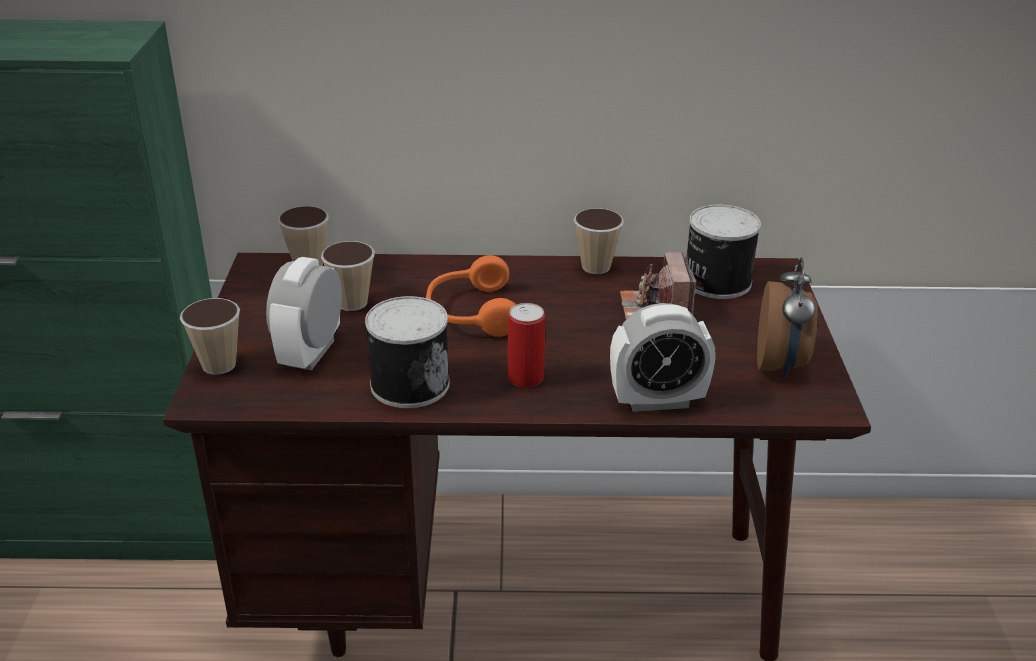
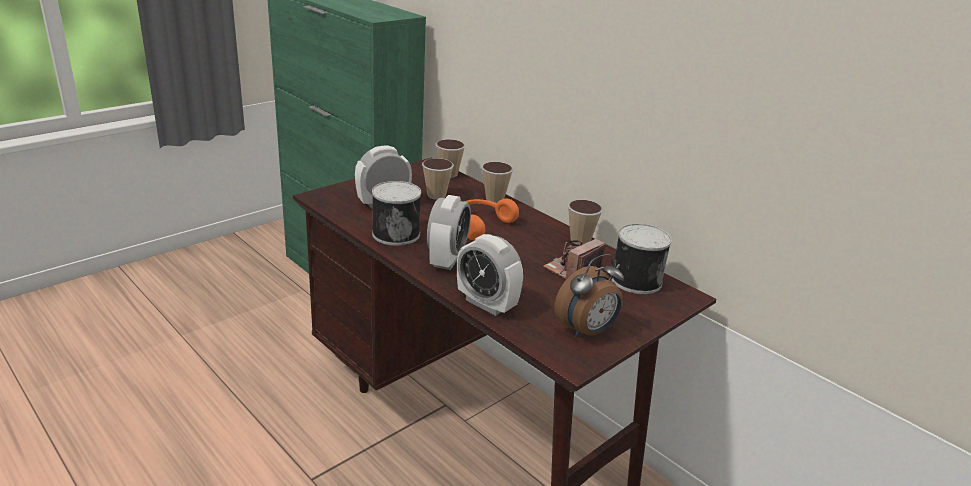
camera: 45 degrees right, 5 degrees down
cup [180,298,240,375] -> cup moved to [482,162,513,203]
can [507,303,545,387] -> alarm clock [427,195,471,270]

